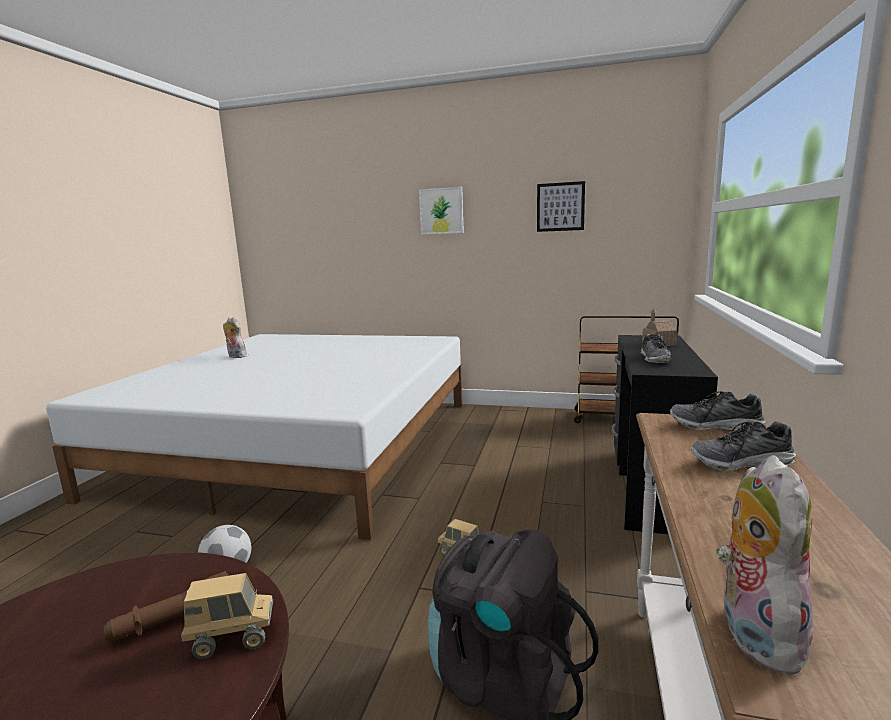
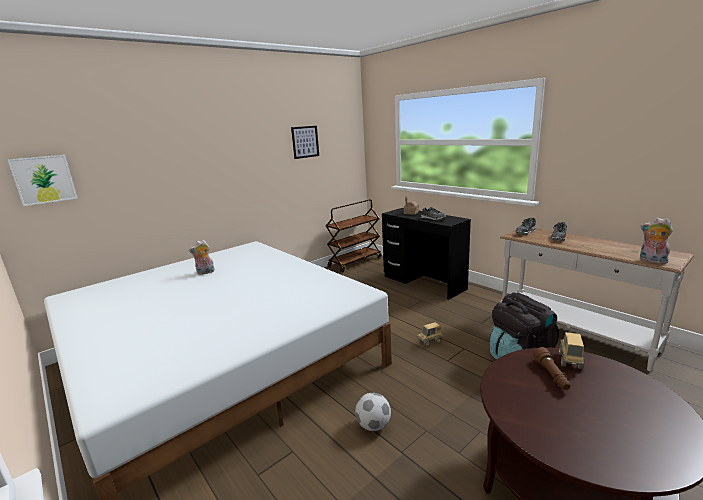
camera: 55 degrees left, 5 degrees up
plush toy [223,317,247,358] -> plush toy moved to [189,240,215,275]
picture [419,187,464,234] -> picture moved to [8,155,78,206]

